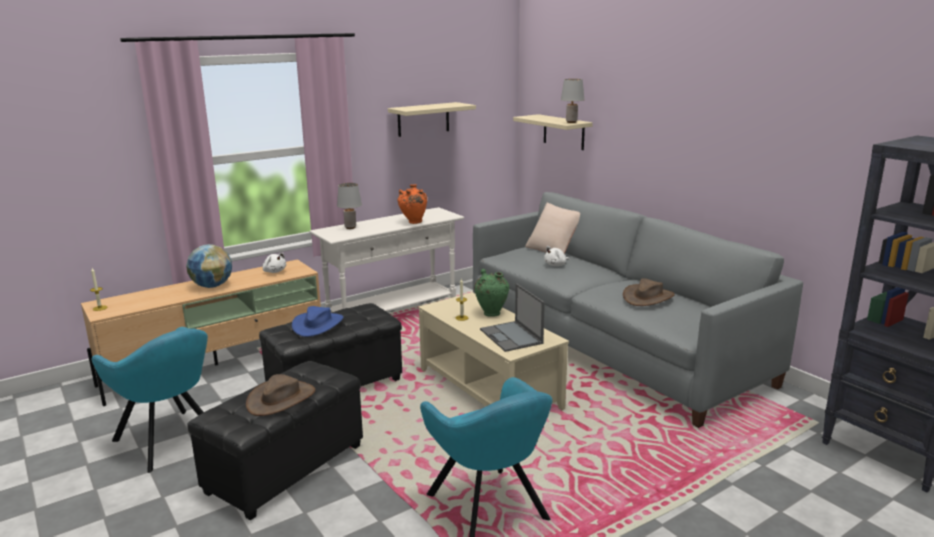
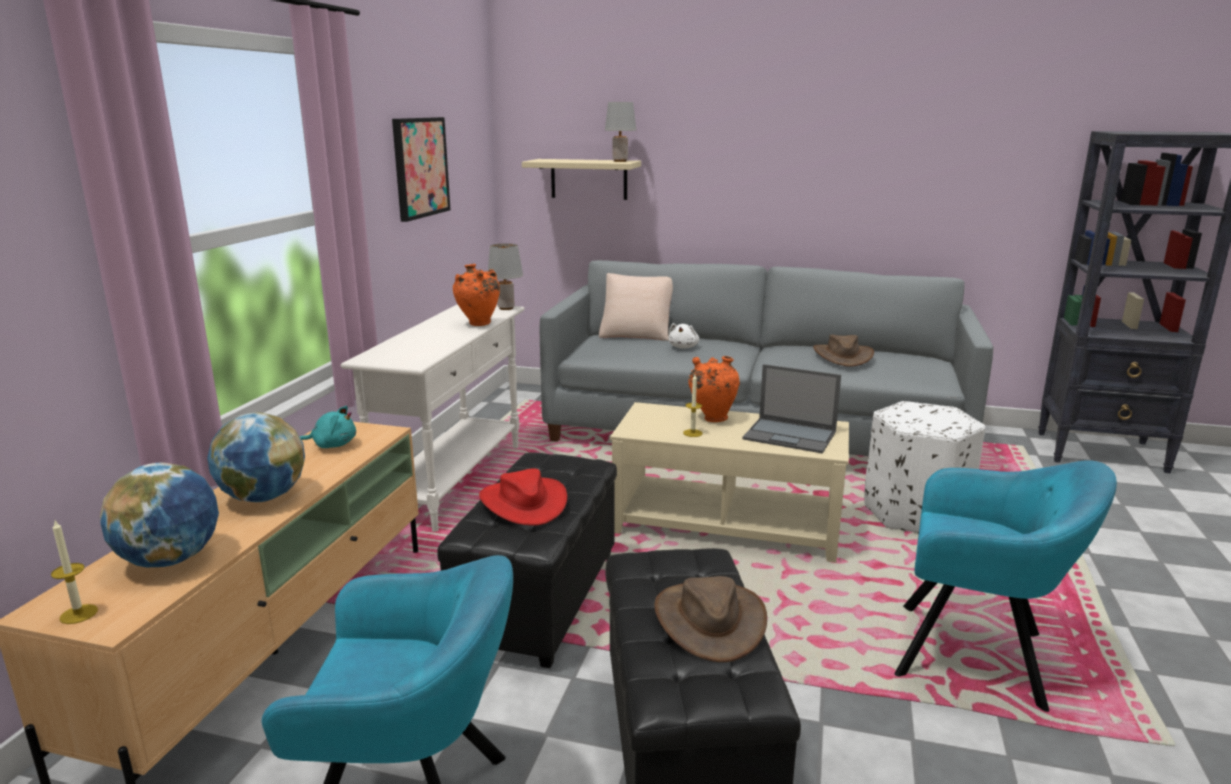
camera: 40 degrees left, 0 degrees up
white plush toy [262,253,286,273] -> turquoise plush toy [300,406,356,448]
blue hat [292,306,343,337] -> red hat [479,468,567,526]
grey table lamp [337,183,362,229] -> grey table lamp moved to [488,243,523,310]
beige shelf [388,102,476,137] -> picture [392,117,450,222]
green vase [474,269,509,317] -> orange vase [689,356,740,422]
none -> globe [100,463,219,567]
none -> white ottoman [864,401,985,533]

